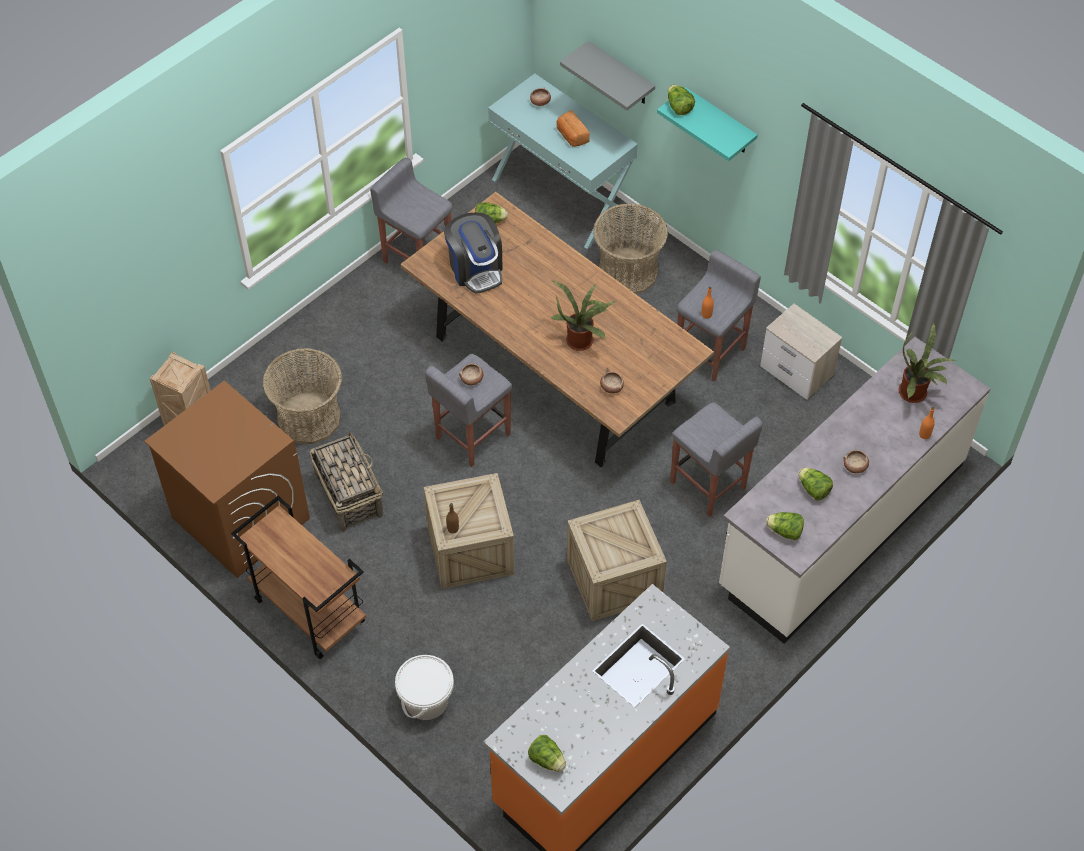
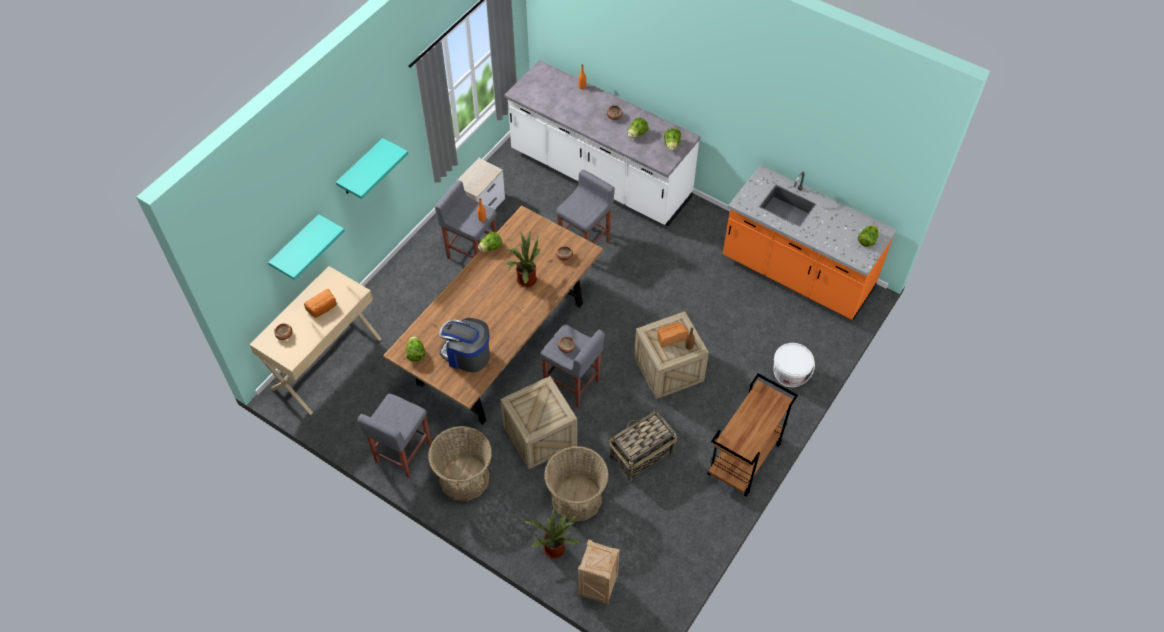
camera: 100 degrees left, 0 degrees up
brown washing machine [144,381,310,578] -> none
coffee machine [444,213,503,294] -> coffee machine turned 120 degrees counterclockwise [439,318,490,373]
turquoise console table [488,74,638,249] -> beige console table [249,266,382,415]
grey shelf [560,41,655,111] -> turquoise shelf [268,214,345,280]
crate [567,500,667,621] -> crate moved to [500,376,577,469]
basket [593,203,668,294] -> basket moved to [428,426,492,501]
lettuce [668,85,695,115] -> lettuce moved to [478,232,503,252]
potted plant [899,322,956,403] -> potted plant moved to [524,507,581,558]
none -> bread [657,322,688,347]

